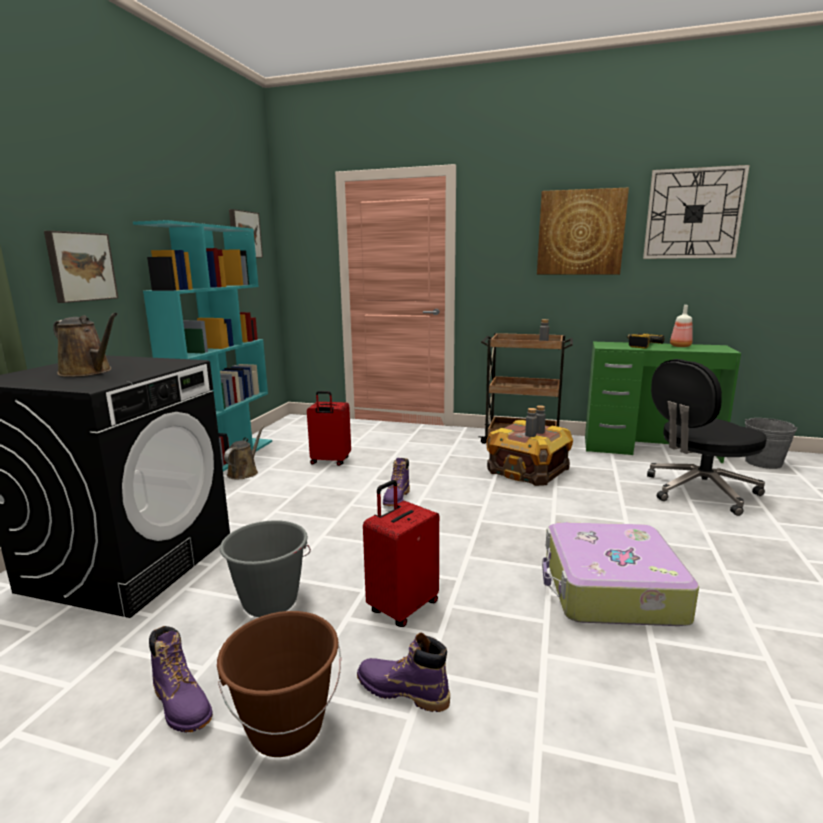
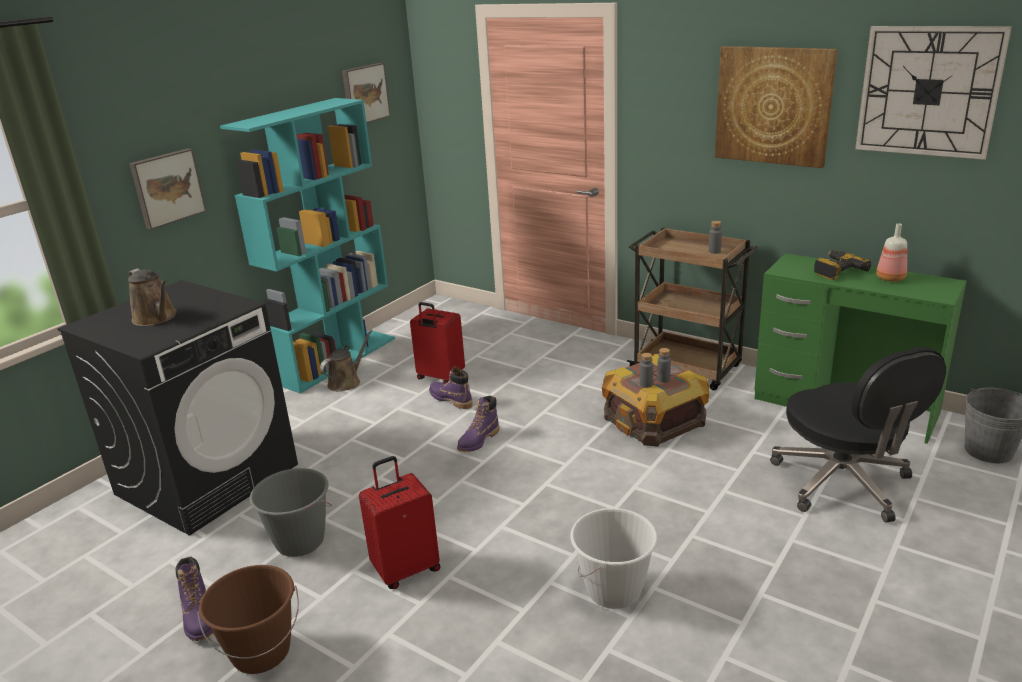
camera: 20 degrees right, 10 degrees up
purple boot [357,633,450,712] -> purple boot moved to [429,366,473,409]
suitcase [542,522,699,626] -> white bucket [570,508,658,609]
black office chair [647,359,767,516] -> black office chair turned 105 degrees counterclockwise [770,347,946,522]

